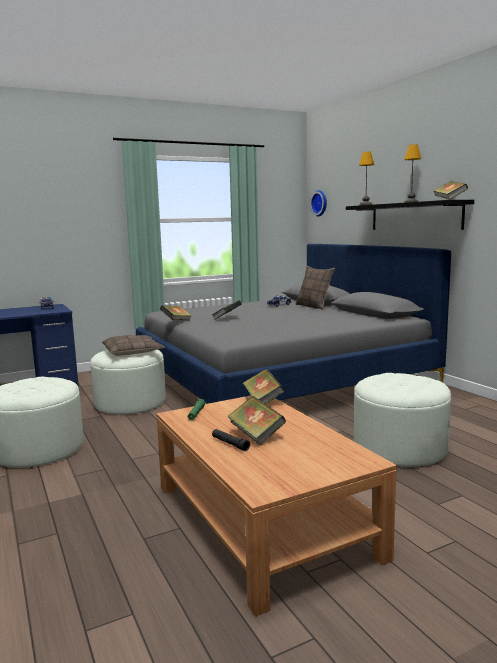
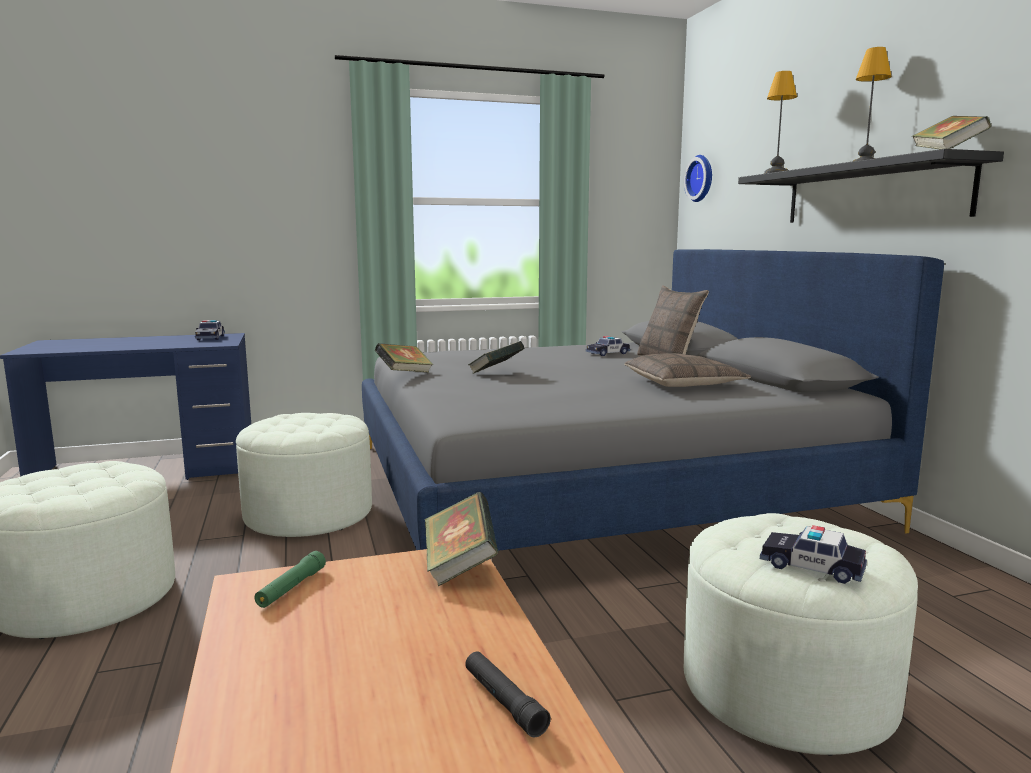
camera: 10 degrees right, 0 degrees up
pillow [102,335,165,356] -> pillow moved to [624,353,751,387]
black flashlight [212,429,250,451] -> black flashlight moved to [465,652,551,738]
book [227,396,286,445] -> none
none -> toy car [760,525,867,584]

